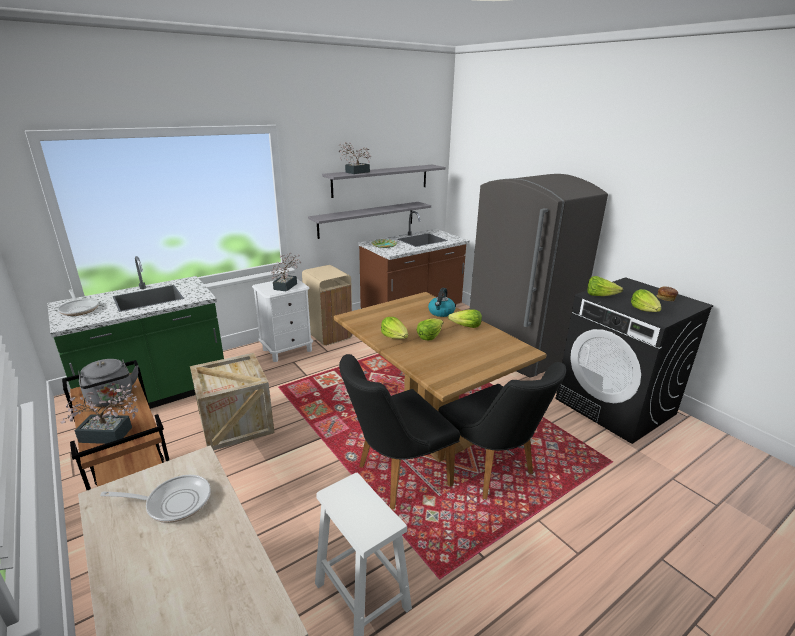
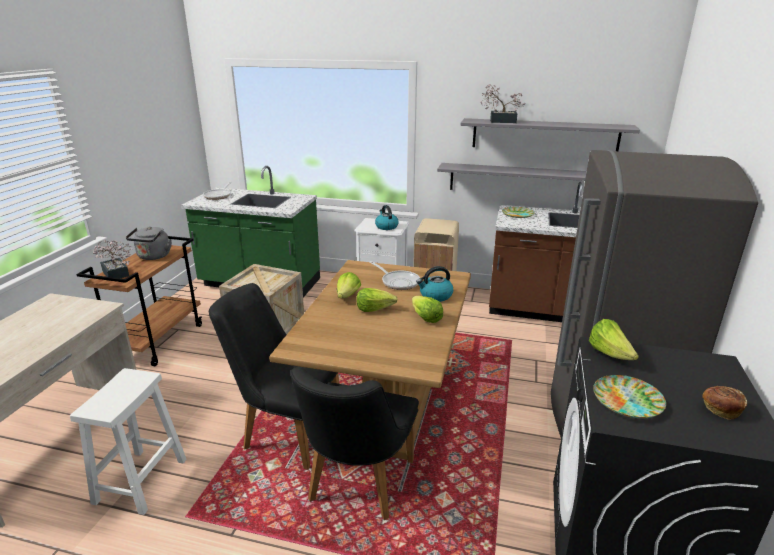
camera: 50 degrees right, 0 degrees up
frying pan [100,475,211,523] -> frying pan moved to [369,261,420,290]
potted plant [271,252,301,292] -> kettle [375,205,399,230]
lettuce [631,289,662,312] -> plate [593,375,666,418]

